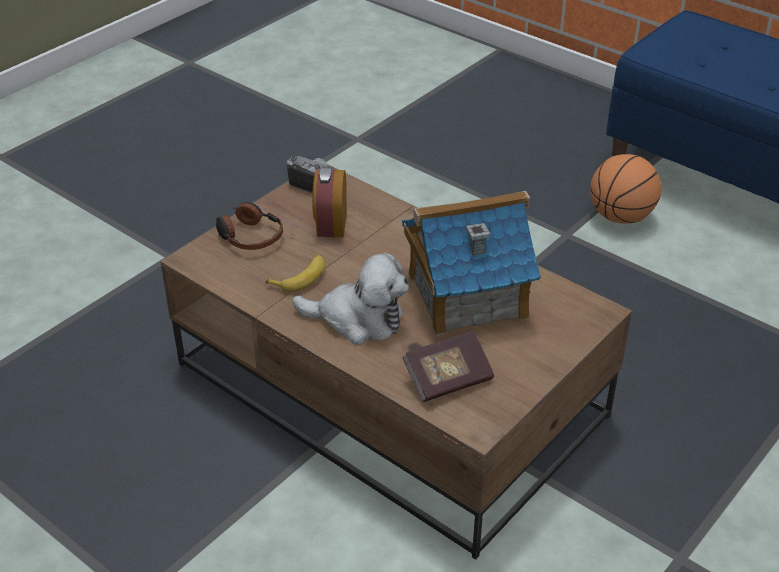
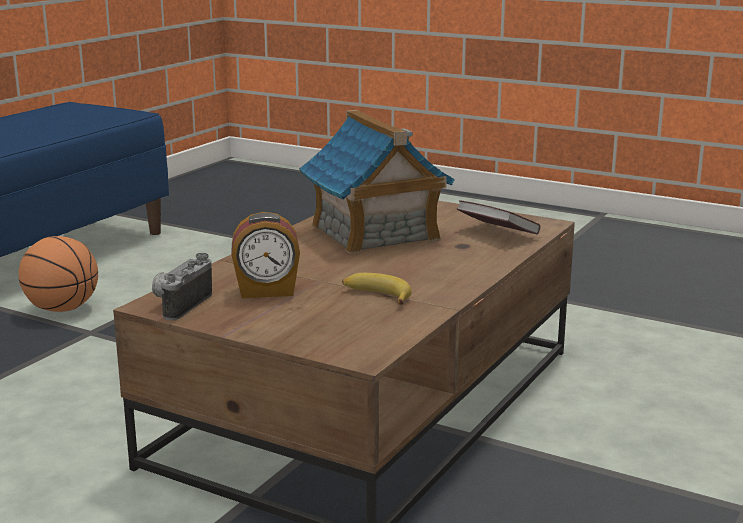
camera: 100 degrees left, 20 degrees down
headphones [216,202,283,250] -> none
plush toy [292,253,409,345] -> none

